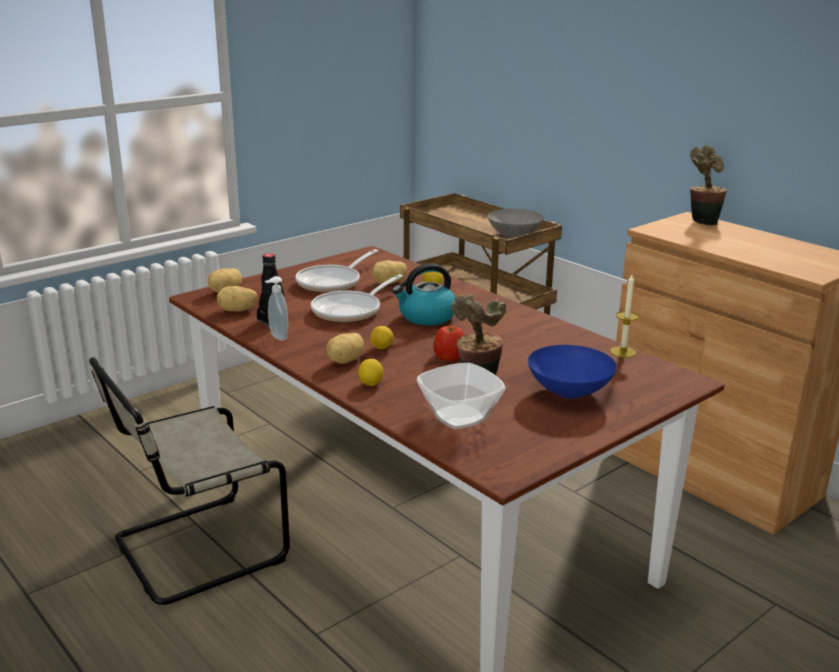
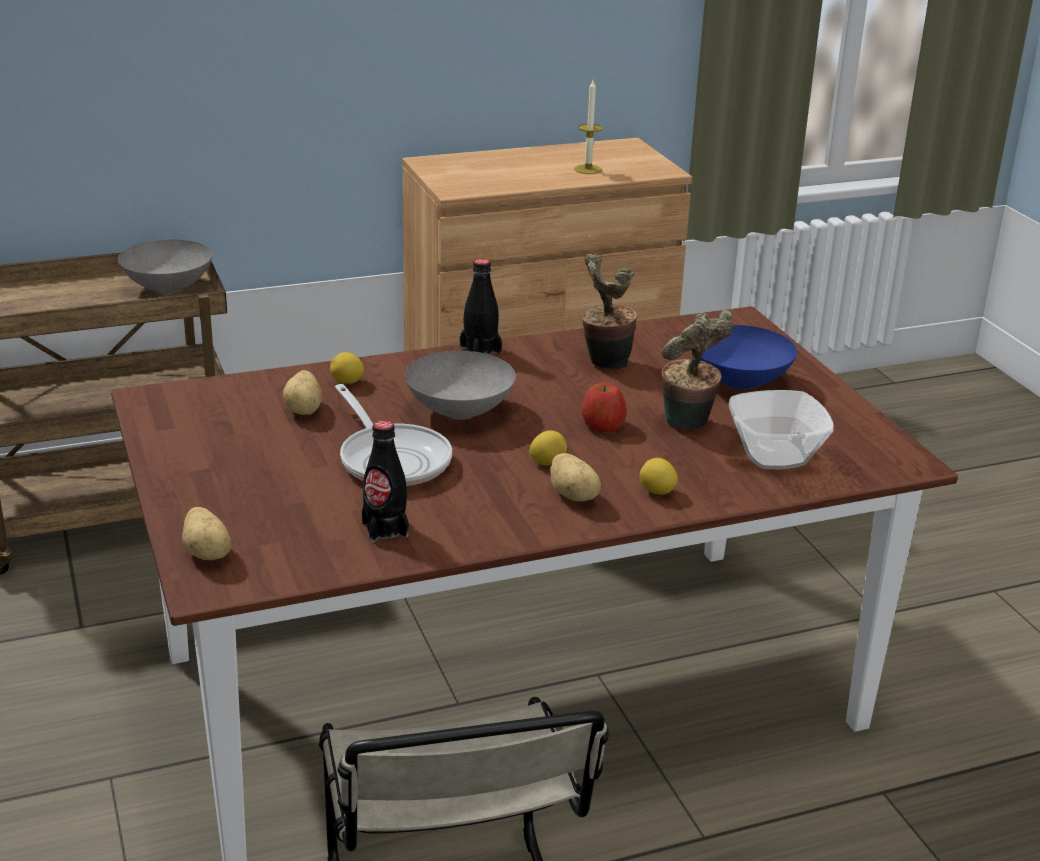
camera: 70 degrees left, 5 degrees up
potato [217,286,258,312] -> none
soap dispenser [265,276,288,341] -> none
frying pan [296,249,378,293] -> none
kettle [392,263,455,325] -> grey bowl [405,351,516,420]
candle [610,274,639,358] -> candle moved to [574,80,603,174]
potted plant [690,145,727,225] -> potted plant moved to [582,254,637,369]
none -> black bottle [460,259,502,355]

